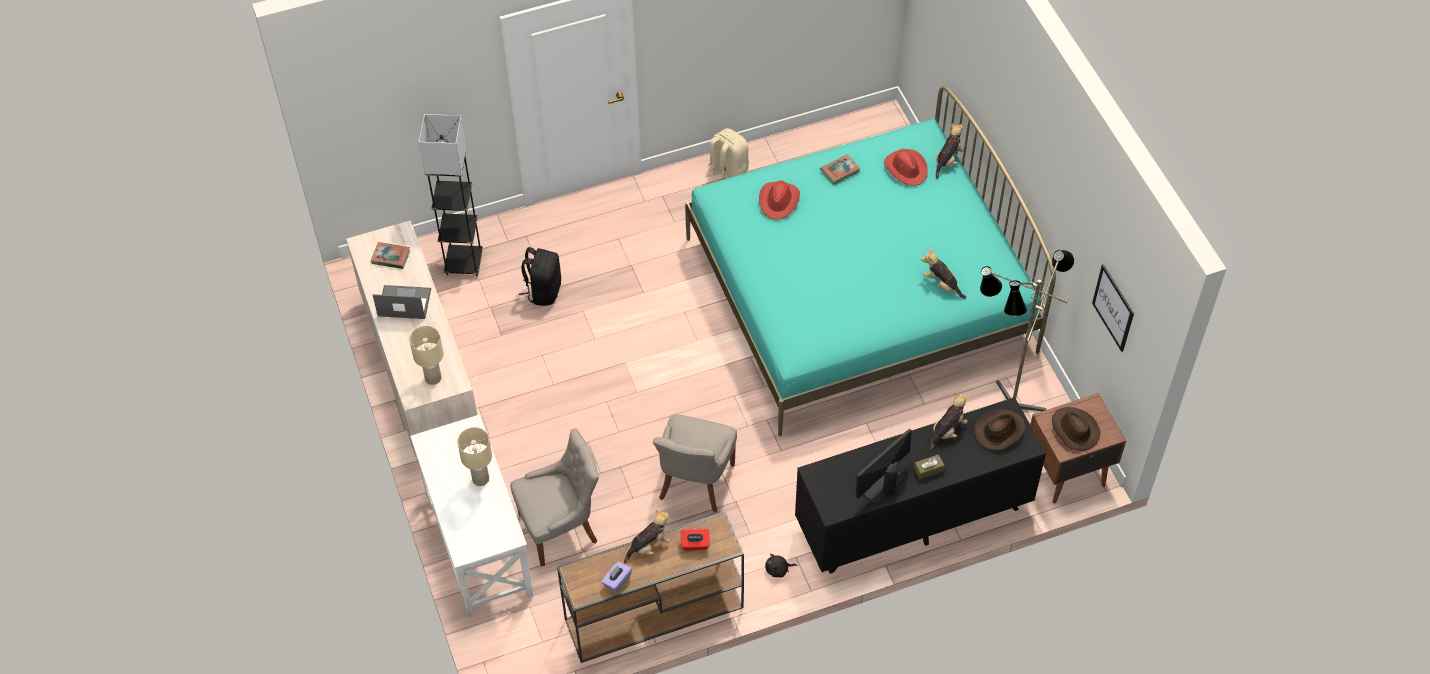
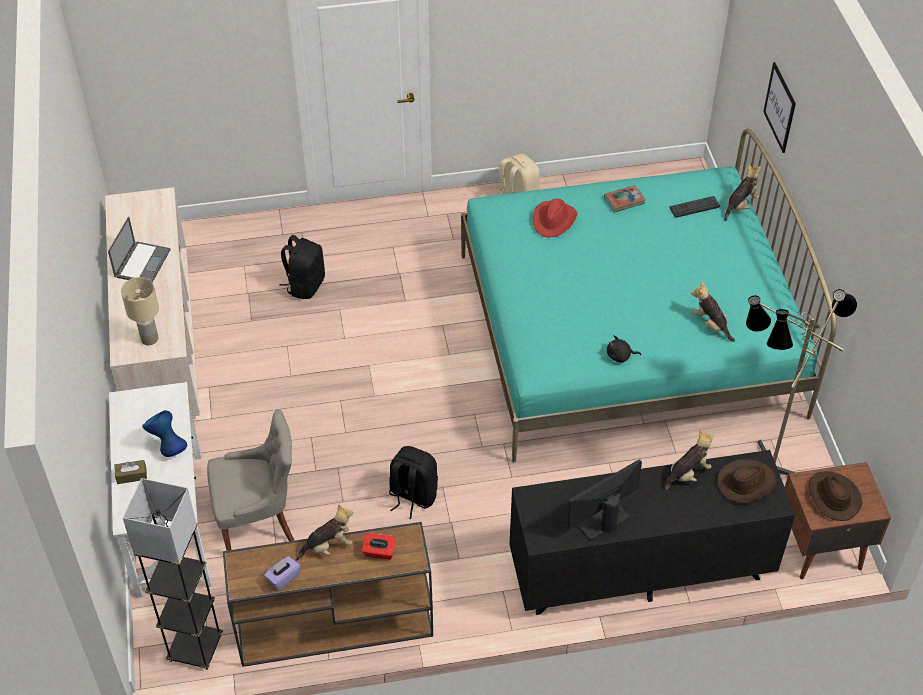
camera: 10 degrees right, 5 degrees down
book [371,242,410,269] -> none
laptop [373,285,431,319] -> laptop turned 90 degrees clockwise [108,216,171,283]
grey floor lamp [419,114,483,276] -> grey floor lamp moved to [123,478,223,670]
beige table lamp [457,427,492,486] -> blue vase [142,410,187,457]
grey chair [653,415,737,513] -> black backpack [389,446,438,519]
black plush toy [765,554,798,578] -> black plush toy moved to [607,335,641,362]
red hat [884,149,928,186] -> keyboard [670,196,720,218]
brown tissue box [914,454,945,479] -> brown tissue box moved to [114,460,147,484]
picture [1092,264,1134,352] -> picture moved to [763,62,796,153]

